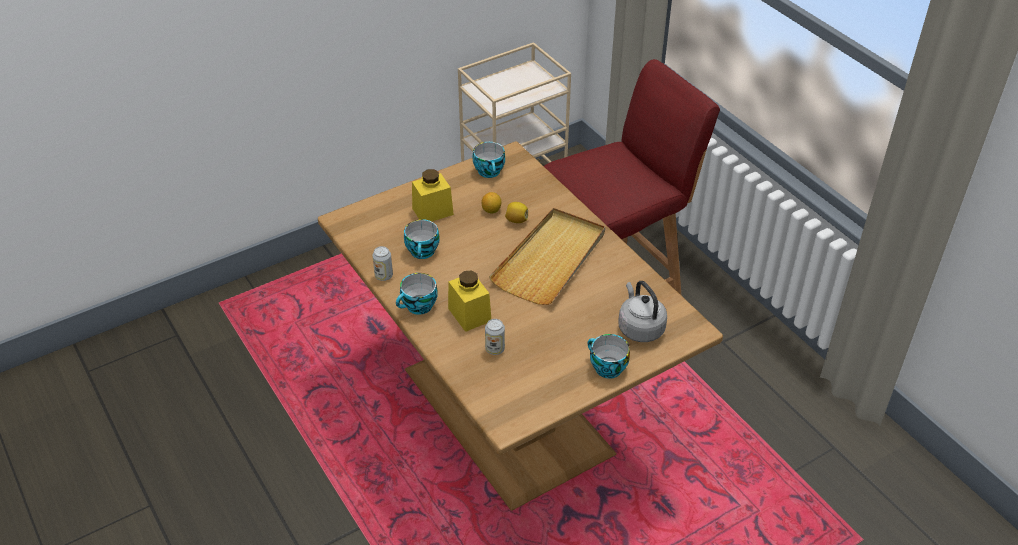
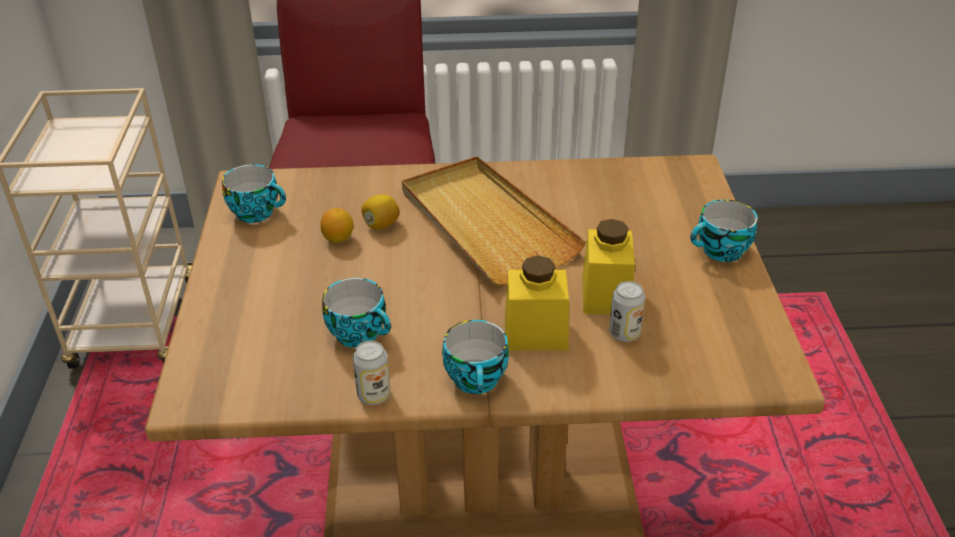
camera: 60 degrees left, 5 degrees down
yellow jar [412,169,454,221] -> yellow jar moved to [583,219,635,315]
grey kettle [618,281,667,342] -> none

